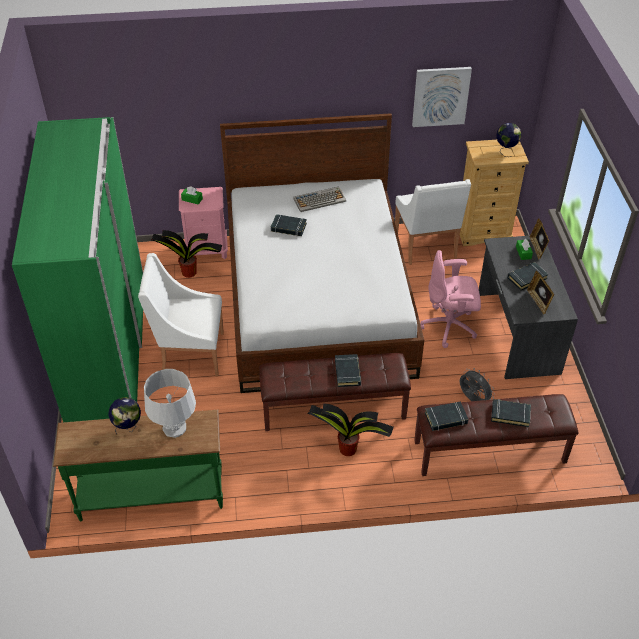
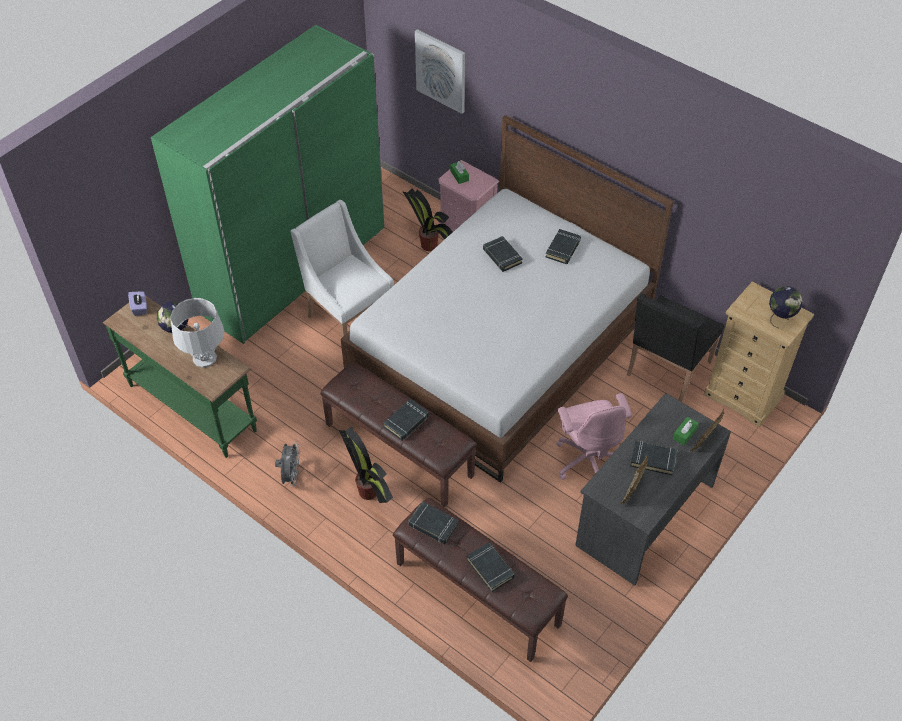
camera: 45 degrees right, 5 degrees up
keyboard [293,187,346,212] -> black book [545,229,581,264]
white armchair [395,179,471,265] -> black armchair [627,293,724,402]
picture [412,67,472,127] -> picture moved to [415,29,465,114]
pink office chair [420,250,481,348] -> pink office chair turned 150 degrees counterclockwise [556,393,632,480]
grey fan [460,368,495,401] -> grey fan moved to [275,441,300,487]
none -> purple tissue box [128,292,147,316]

